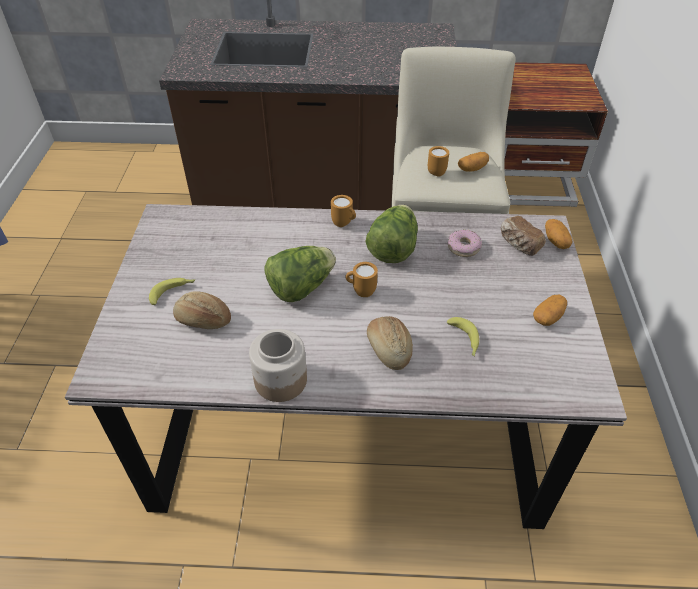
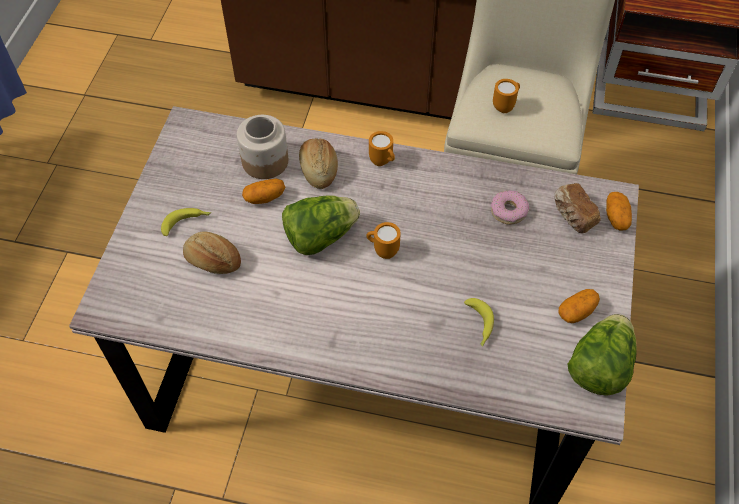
camera: 10 degrees right, 10 degrees up
jar [249,329,307,402] -> jar moved to [237,115,288,179]
lettuce [366,205,418,263] -> lettuce moved to [568,314,636,396]
bread [367,316,413,370] -> bread moved to [299,138,338,189]
potato [458,152,489,172] -> potato moved to [242,179,285,204]

